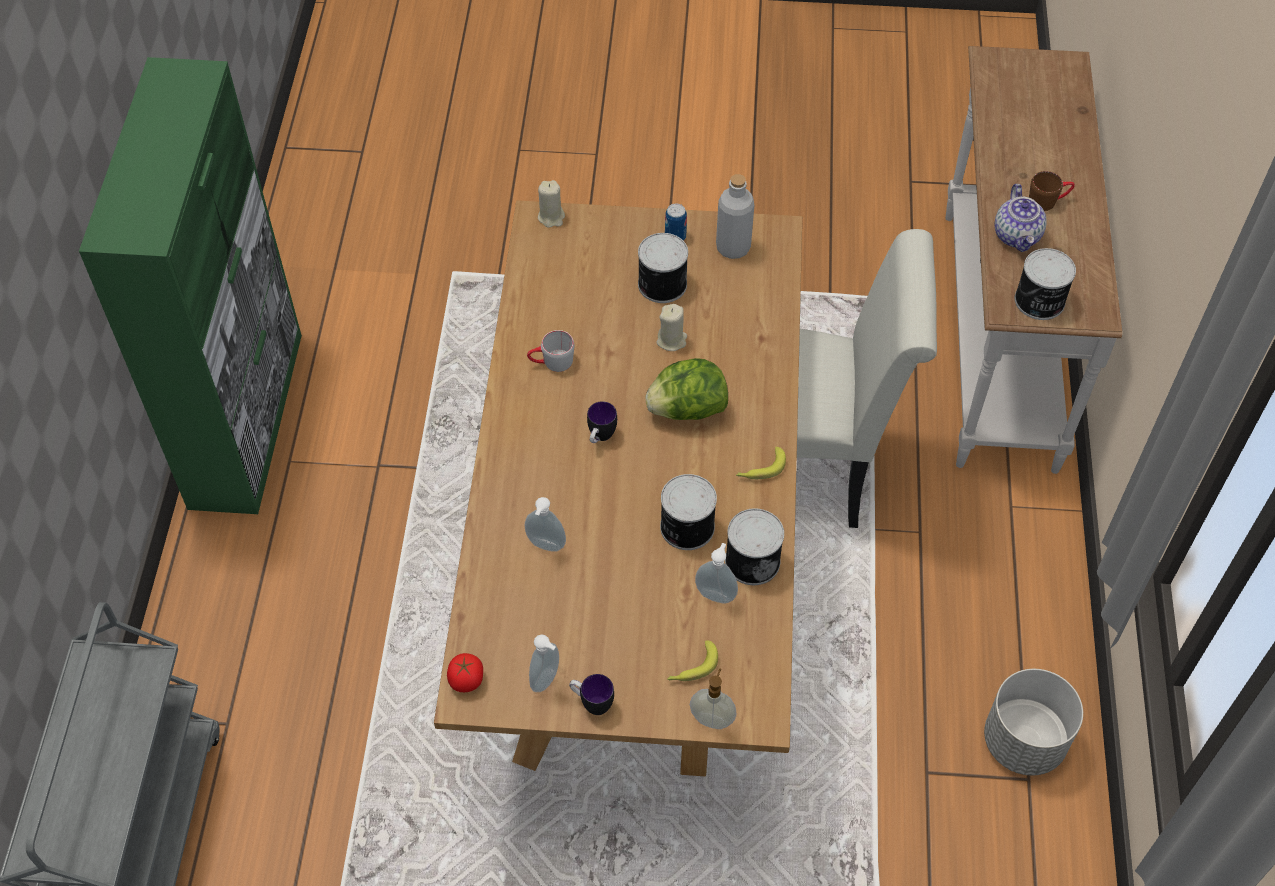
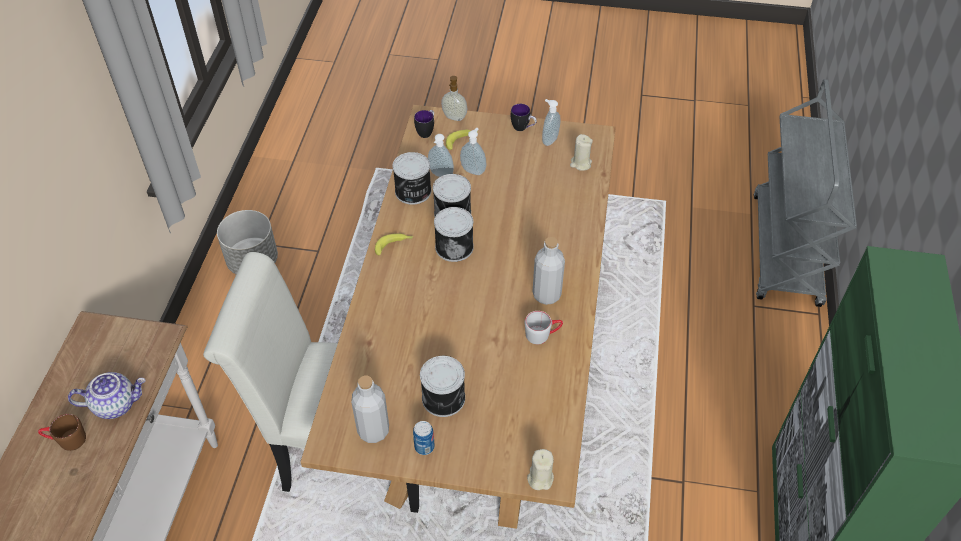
camera: 175 degrees left, 5 degrees down
tomato [447,653,483,692] -> none
soap dispenser [525,497,566,552] -> soap dispenser moved to [460,127,486,175]
mug [587,401,617,443] -> mug moved to [414,110,434,138]
lettuce [645,358,728,420] -> none
beige candle [656,304,687,351] -> beige candle moved to [570,134,593,171]
teapot [995,184,1047,252] -> teapot turned 75 degrees clockwise [68,372,146,419]
can [1015,248,1076,320] -> can moved to [434,207,474,262]
none -> grey bottle [533,237,565,305]

